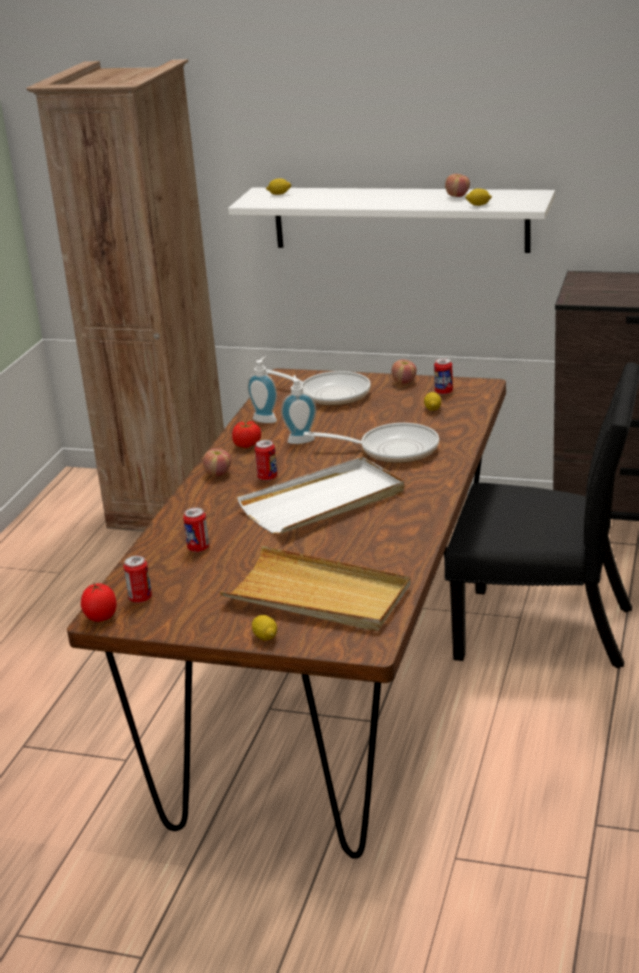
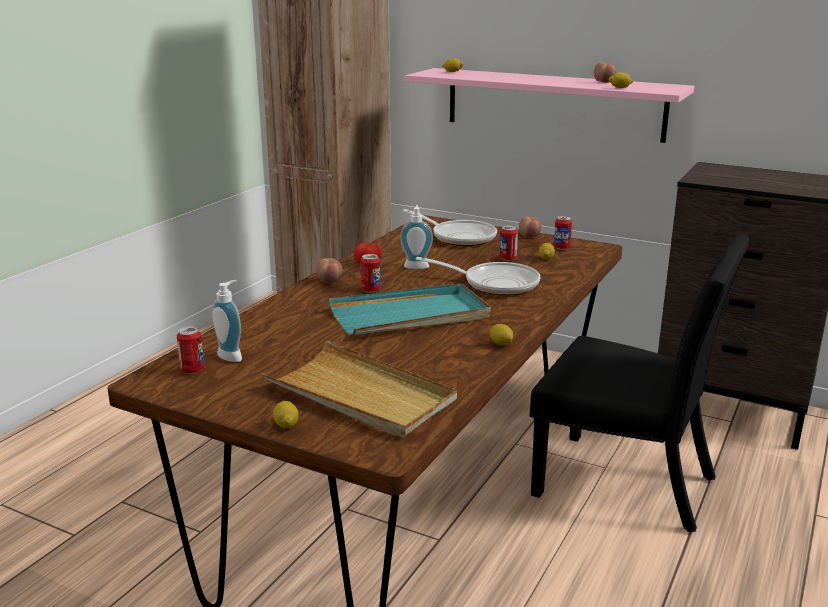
camera: 10 degrees right, 5 degrees down
tomato [81,583,117,622] -> none
can [183,508,209,552] -> can moved to [499,226,518,261]
white shelf [228,188,555,253] -> pink shelf [405,68,694,143]
white tray [237,457,404,534] -> turquoise tray [329,283,491,335]
soap dispenser [247,357,277,423] -> soap dispenser moved to [212,280,242,362]
none -> lemon [490,324,513,346]

